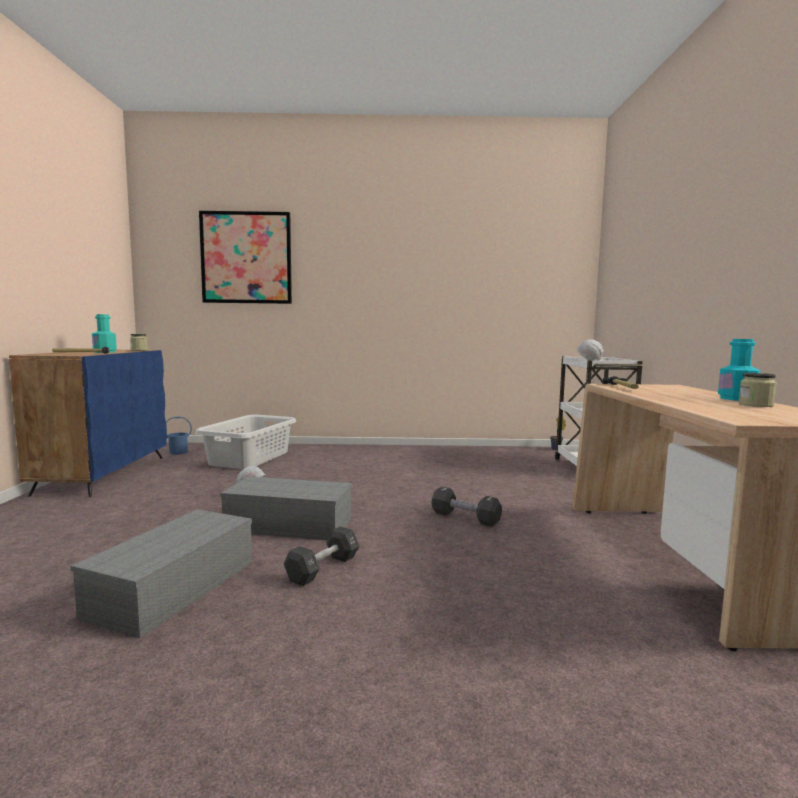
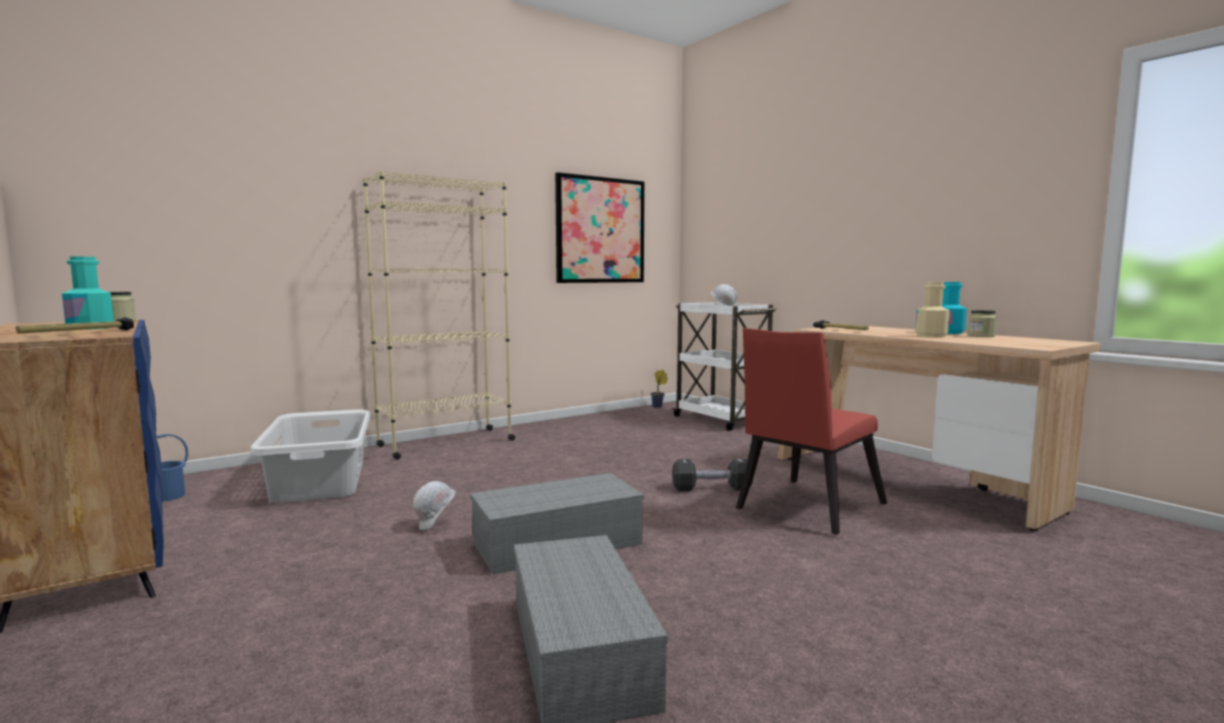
camera: 35 degrees left, 0 degrees up
picture [199,211,292,304] -> picture moved to [555,172,644,283]
black dumbbell [283,526,360,586] -> none
none -> beige bookcase [363,170,515,460]
none -> red chair [736,328,887,535]
none -> beige bottle [915,282,950,337]

